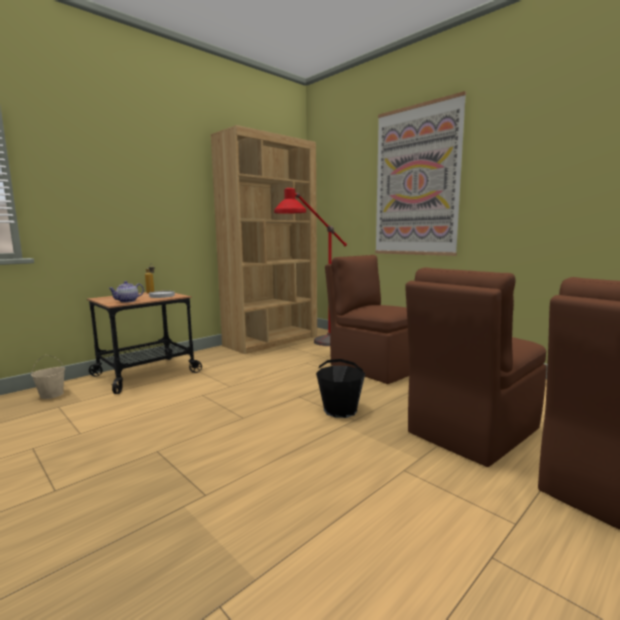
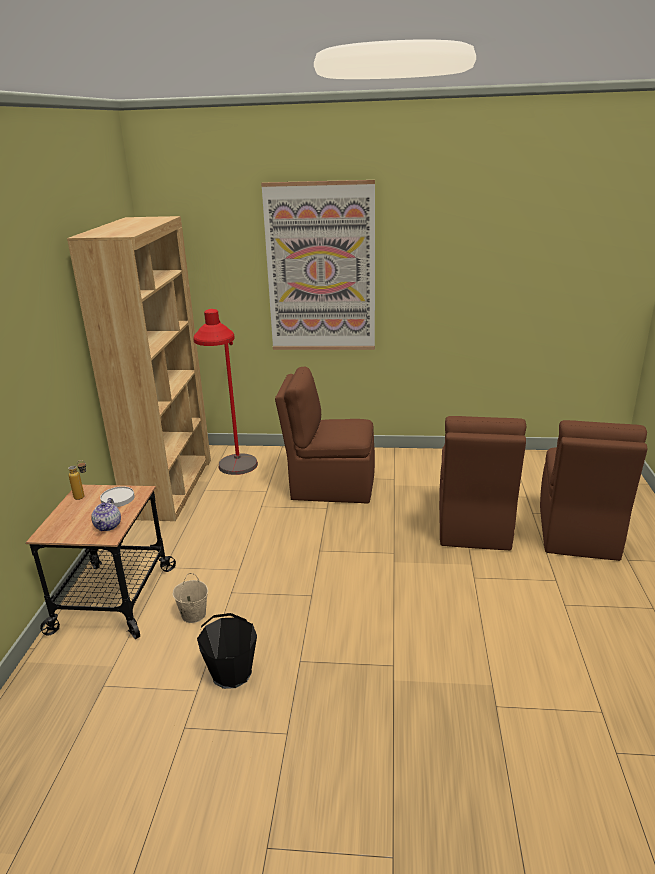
camera: 40 degrees left, 15 degrees up
beige bucket [31,355,65,399] -> beige bucket moved to [173,573,208,623]
black bucket [316,359,365,418] -> black bucket moved to [197,613,257,689]

